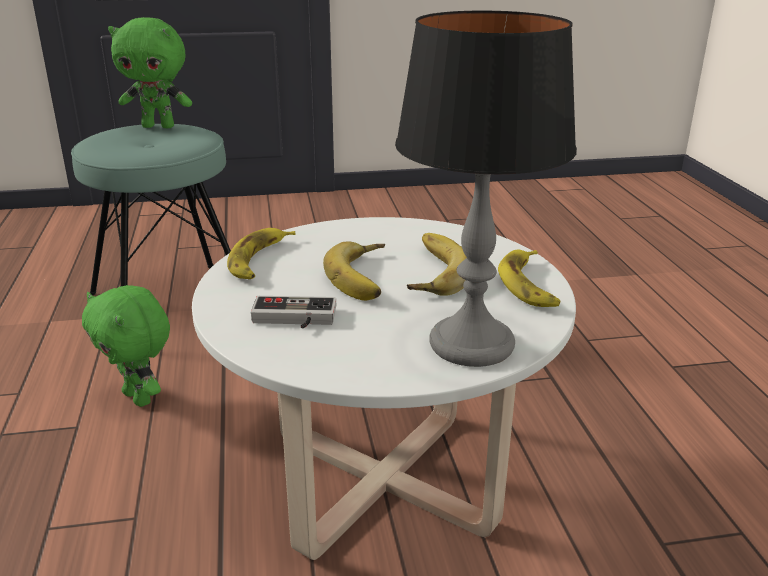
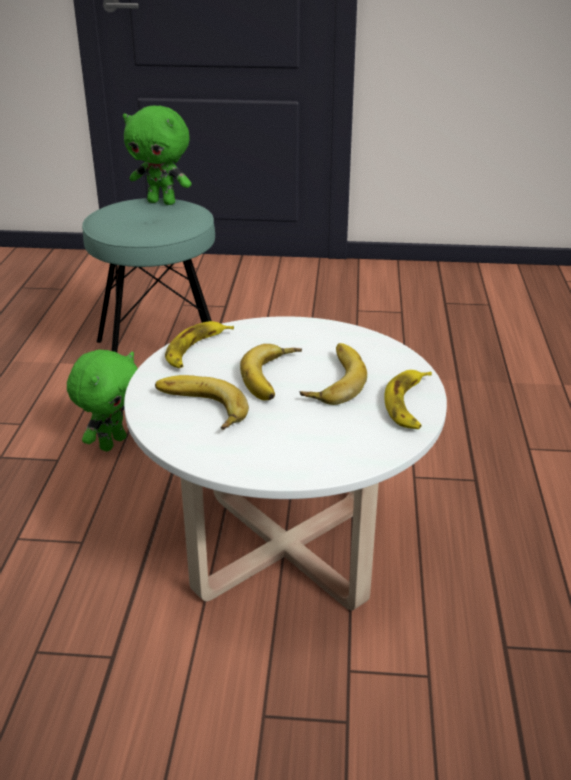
camera: 15 degrees right, 5 degrees up
green plush toy [82,285,170,407] -> green plush toy turned 120 degrees counterclockwise [67,350,138,451]
game controller [251,296,336,329] -> banana [155,375,249,430]
table lamp [395,11,577,367] -> none

